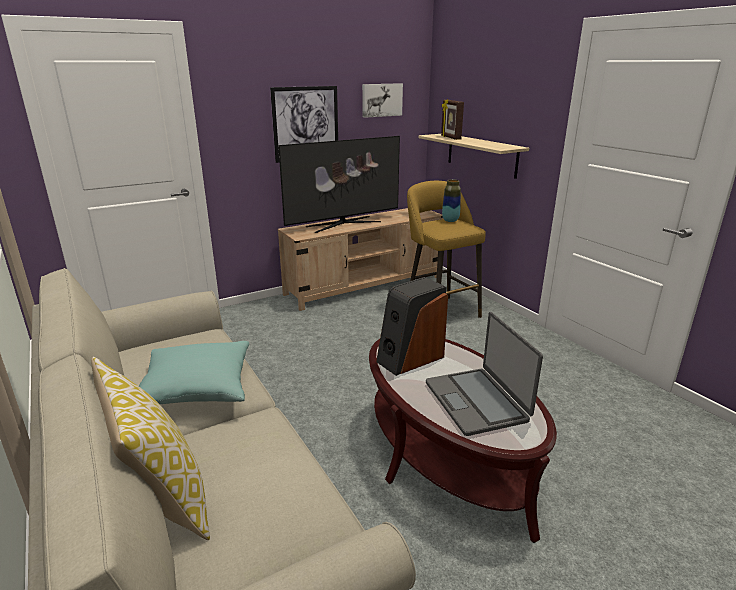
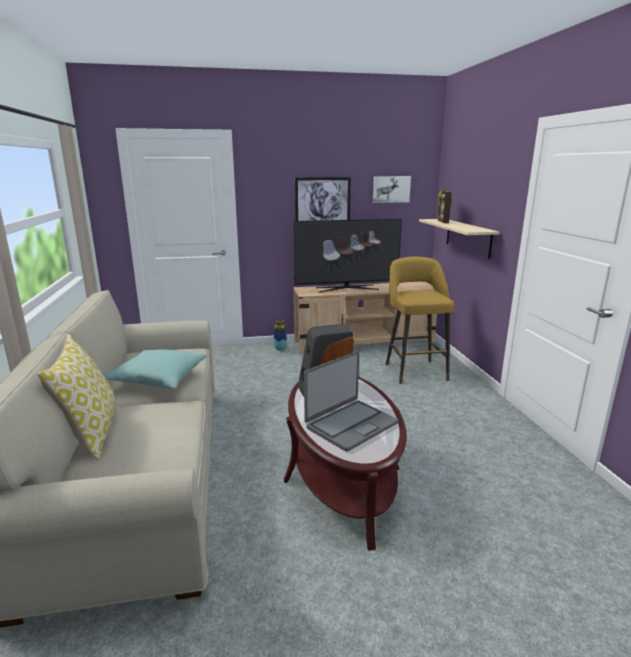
camera: 20 degrees right, 5 degrees down
laptop [426,312,543,436] -> laptop turned 135 degrees counterclockwise [304,351,398,452]
vase [442,179,461,222] -> vase moved to [274,320,287,351]

